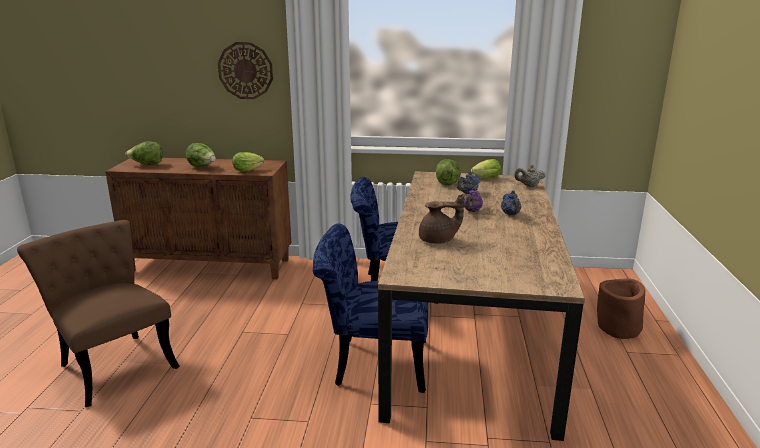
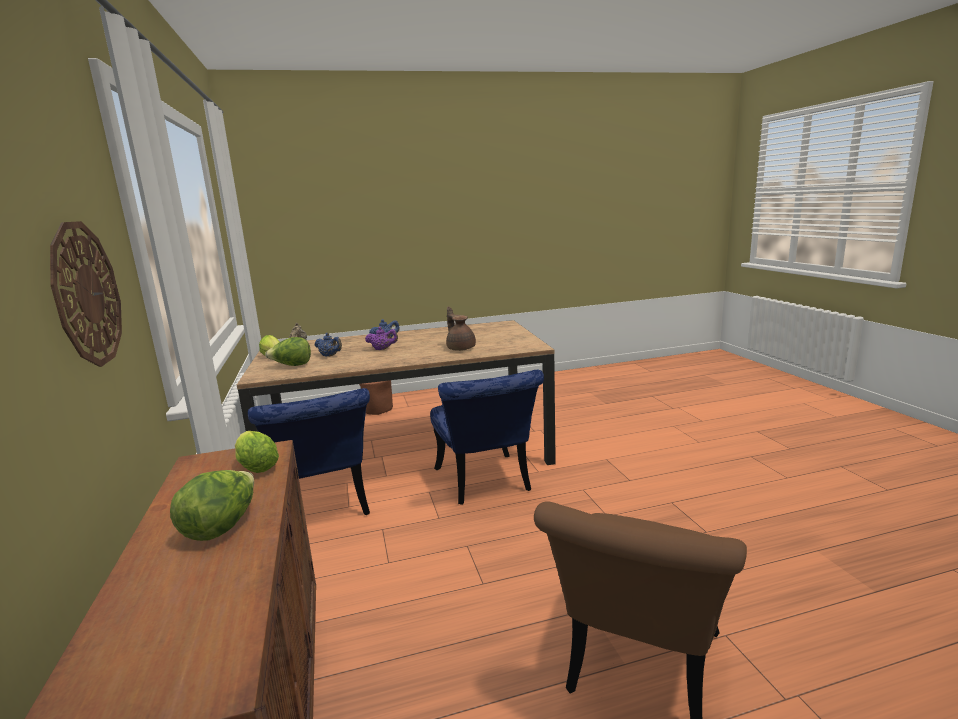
camera: 110 degrees left, 5 degrees down
lettuce [126,141,163,165] -> none

